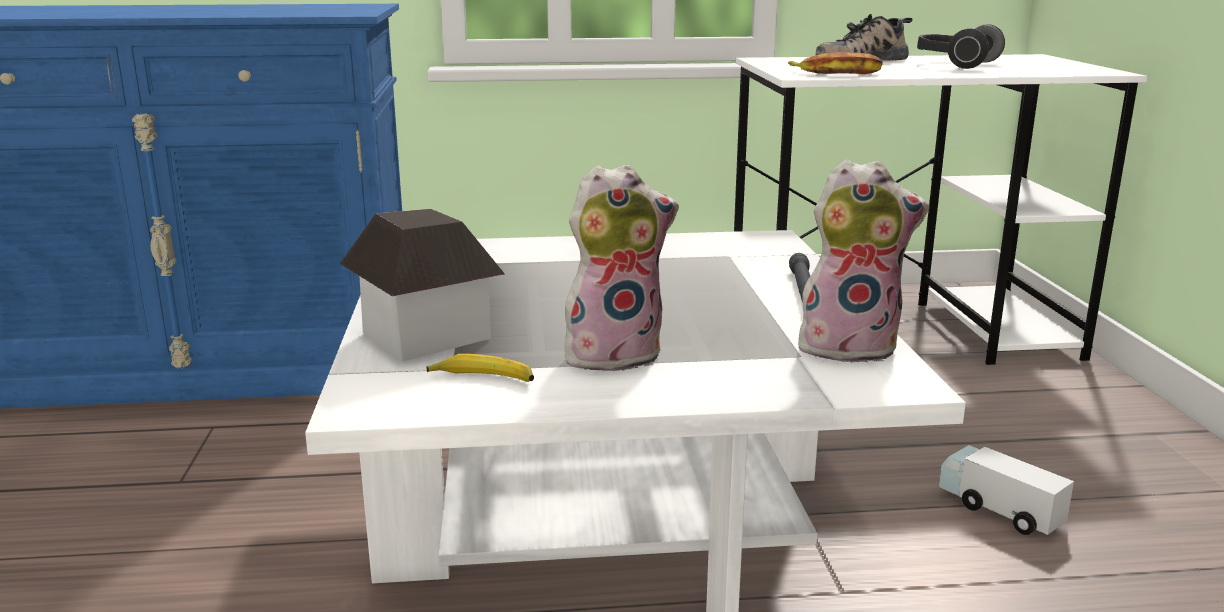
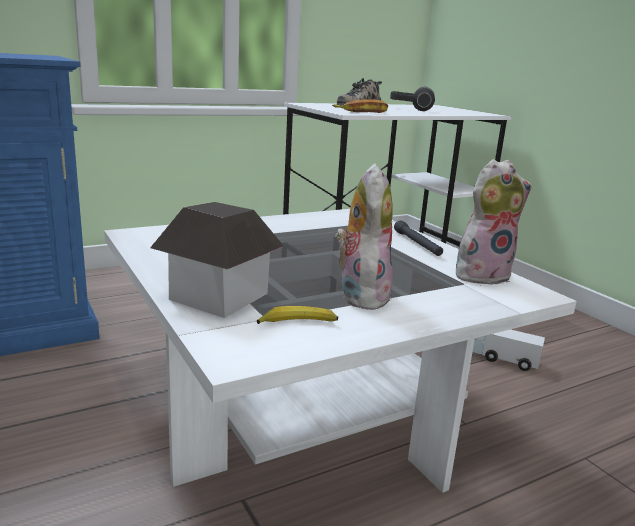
camera: 25 degrees left, 0 degrees up
plush toy [565,165,679,374] -> plush toy turned 45 degrees counterclockwise [335,163,393,310]

